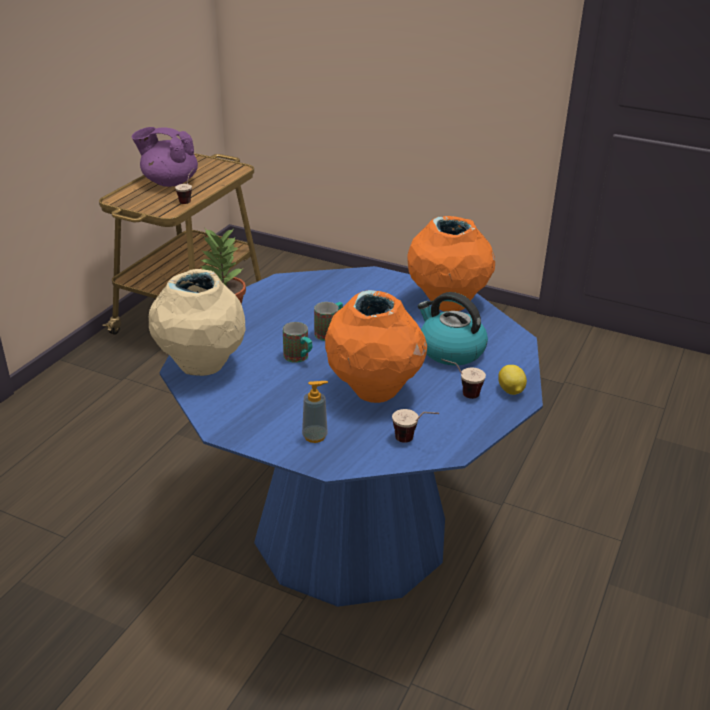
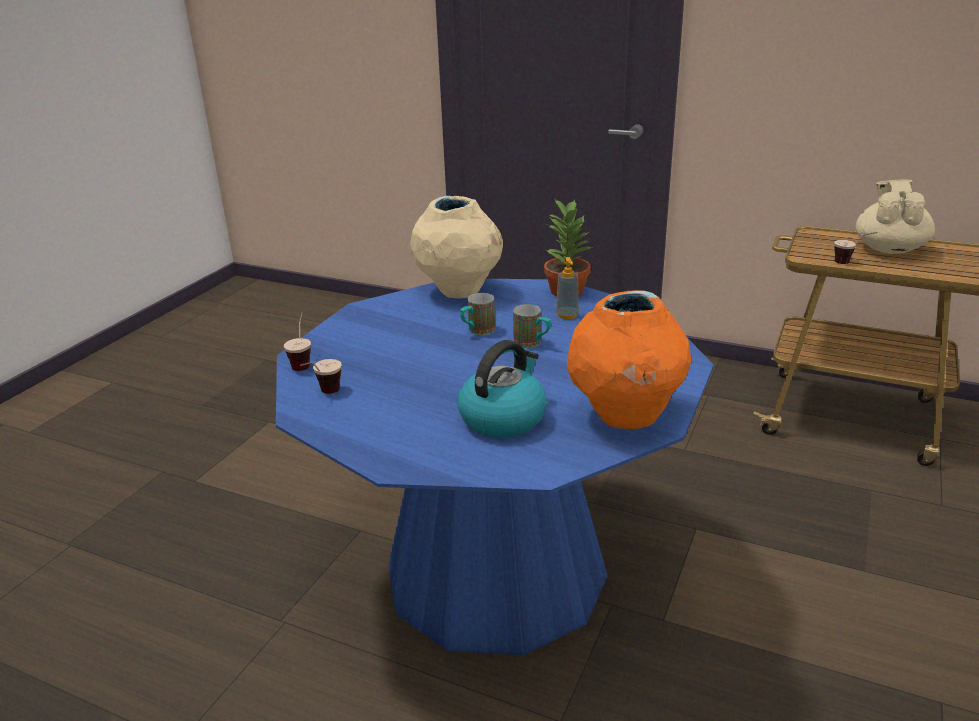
camera: 90 degrees right, 5 degrees down
purple teapot [132,127,198,187] -> beige teapot [856,180,935,254]
soap dispenser [302,381,328,443] -> soap dispenser moved to [556,257,579,319]
orange vase [325,290,427,403] -> none
cup [441,359,486,399] -> cup moved to [284,312,311,371]
lemon [498,365,527,395] -> none

